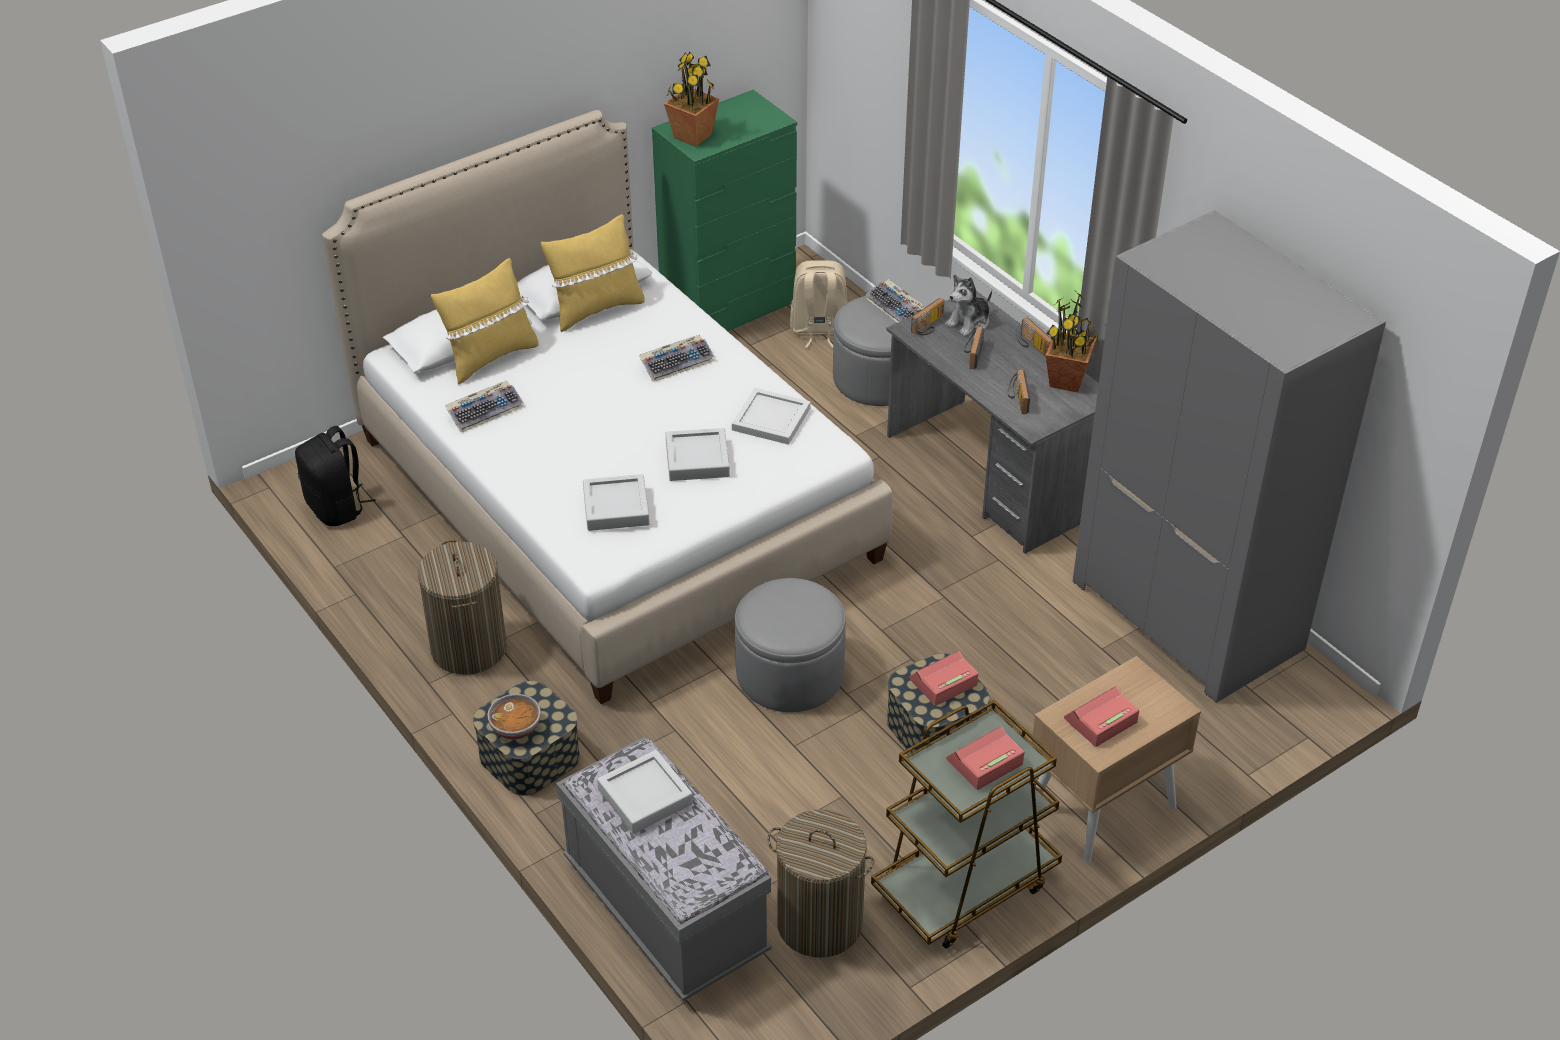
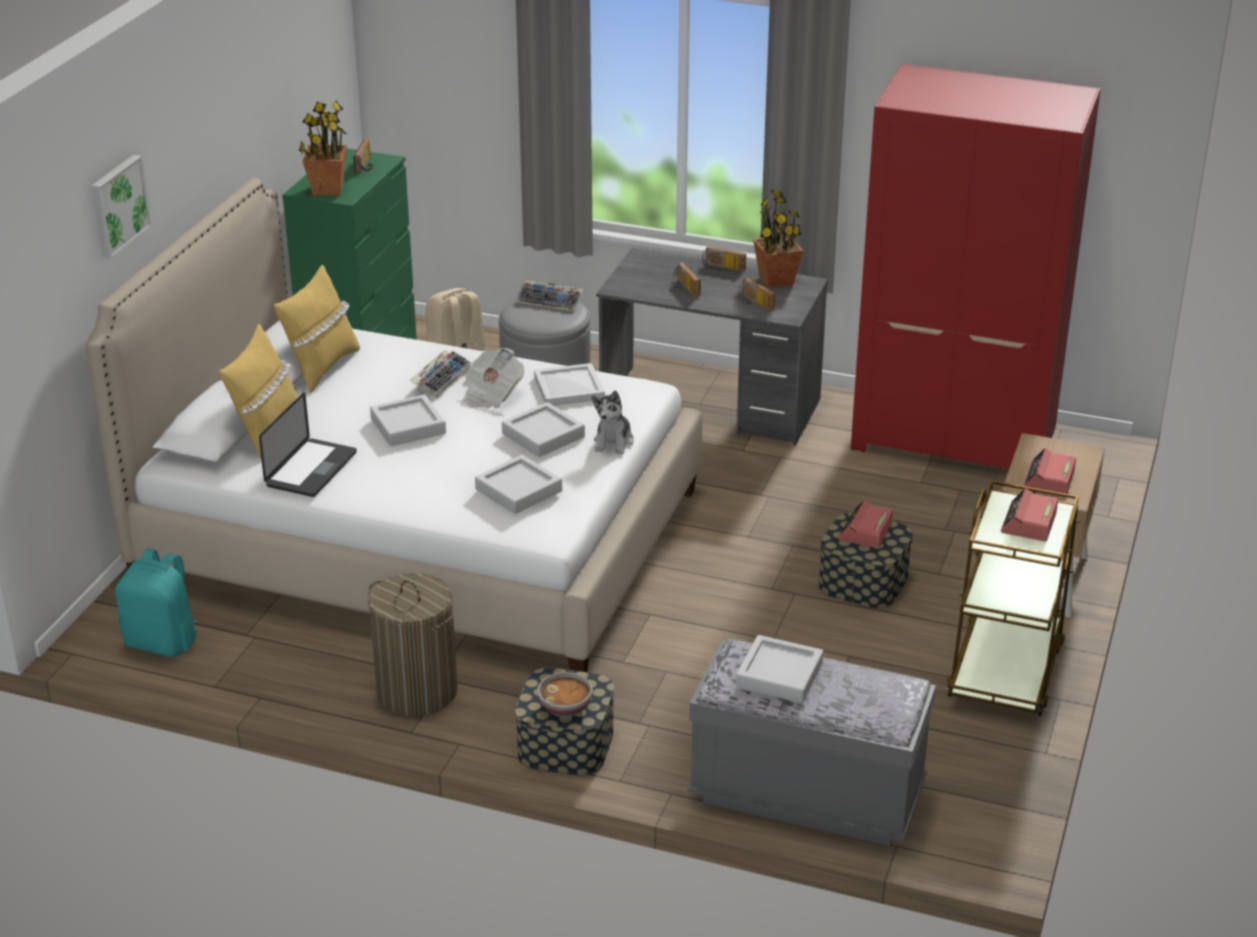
camera: 35 degrees left, 10 degrees down
black backpack [295,426,376,526] -> turquoise backpack [115,549,197,657]
keyboard [445,380,523,432] -> laptop [259,392,357,497]
grey ottoman [735,578,846,712] -> none
laundry basket [768,810,874,957] -> none
radio [911,298,945,336] -> radio moved to [353,139,373,173]
plush toy [945,274,992,336] -> plush toy moved to [592,390,634,455]
grey wardrobe [1073,210,1386,703] -> red wardrobe [851,64,1101,469]
none -> picture [91,155,151,259]
none -> grey tray [370,394,446,446]
none -> newspaper [462,348,524,408]

